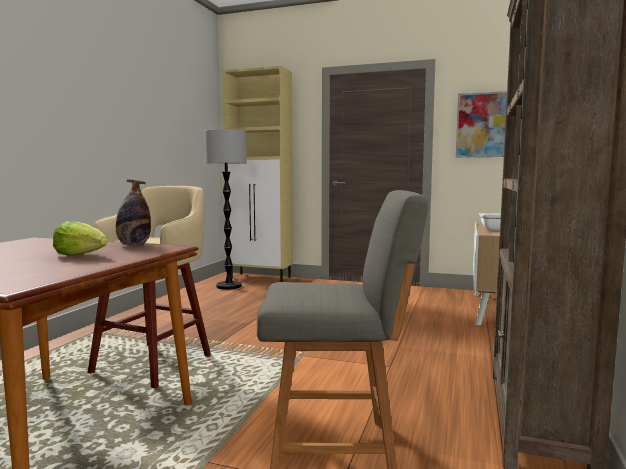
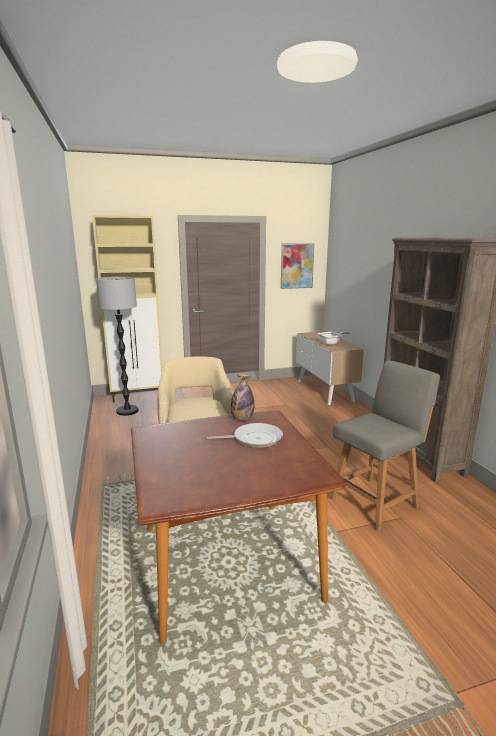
camera: 35 degrees left, 10 degrees up
lettuce [53,221,108,256] -> frying pan [207,423,283,448]

